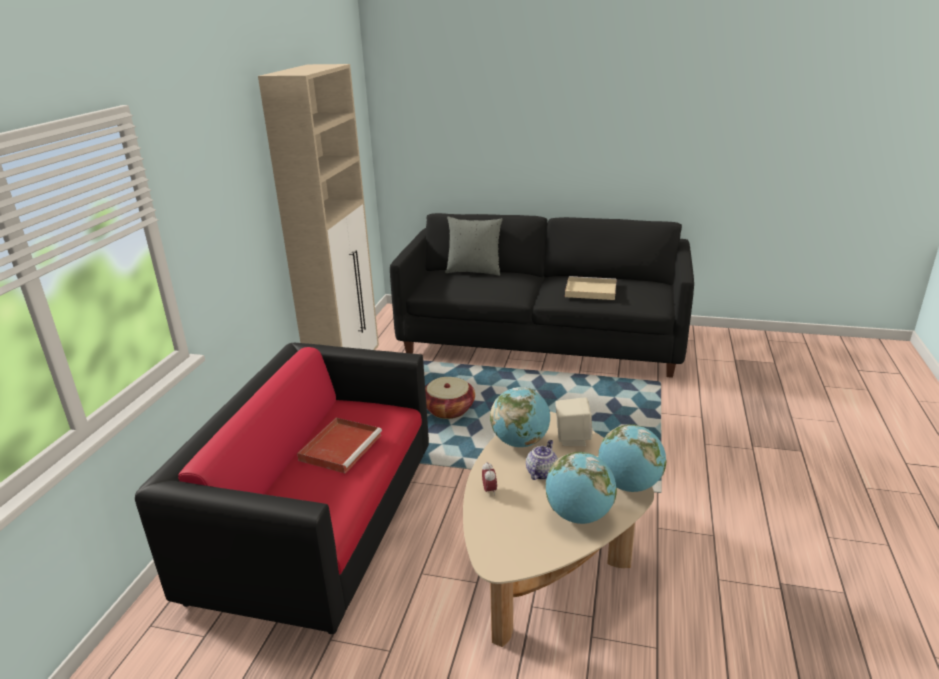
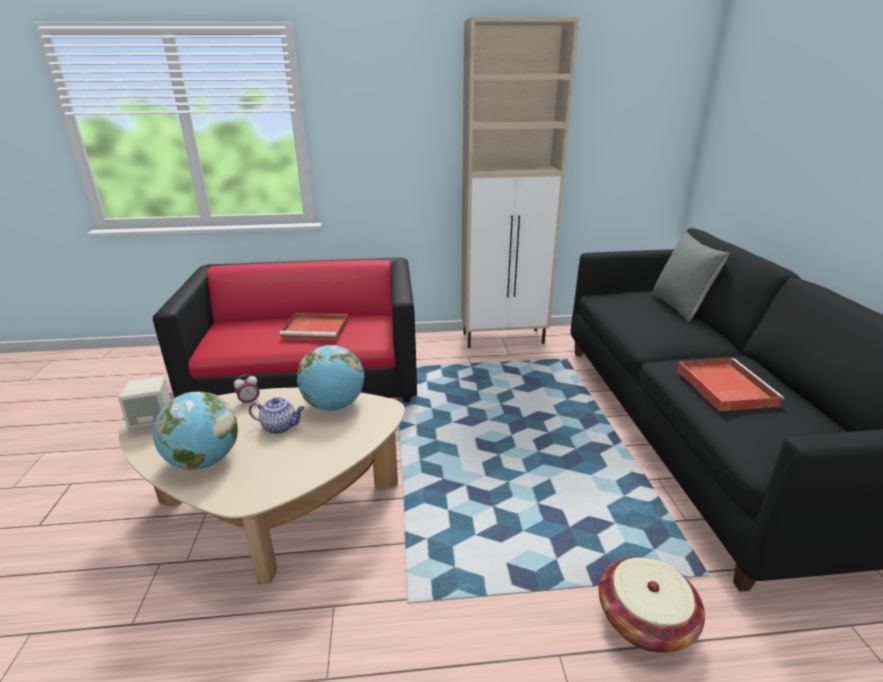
camera: 70 degrees right, 0 degrees up
basket [425,377,475,419] -> basket moved to [599,557,705,653]
beige speaker [555,397,592,446] -> beige speaker moved to [118,376,171,434]
beige tray [565,276,617,300] -> red tray [677,358,784,411]
globe [598,424,666,492] -> none

